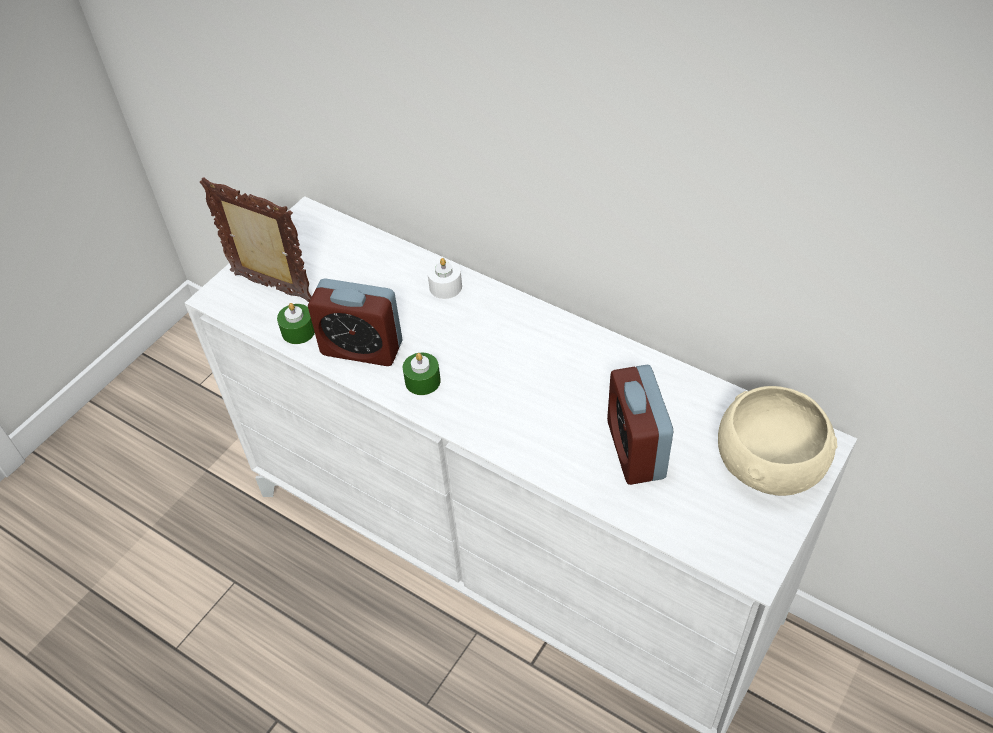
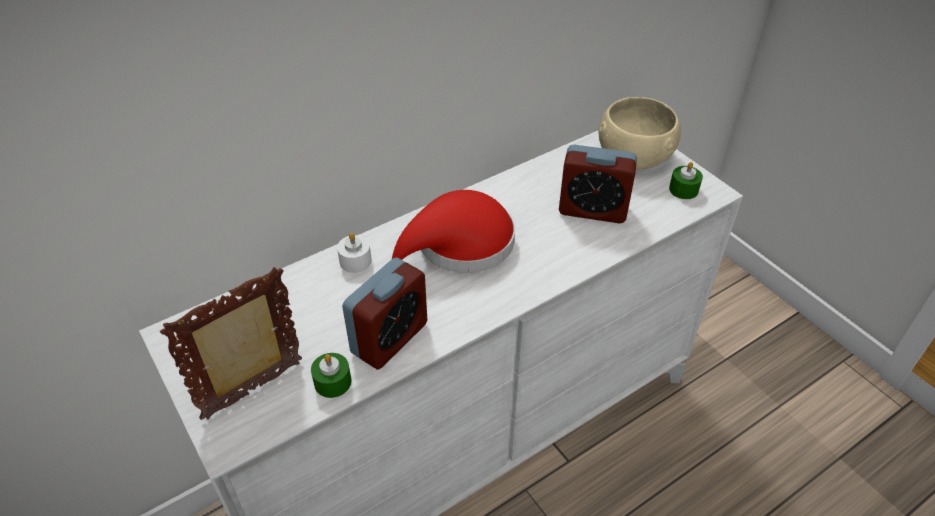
camera: 70 degrees left, 5 degrees down
green candle [403,353,441,395] -> green candle moved to [669,162,703,199]
none -> red hat [392,190,515,273]

